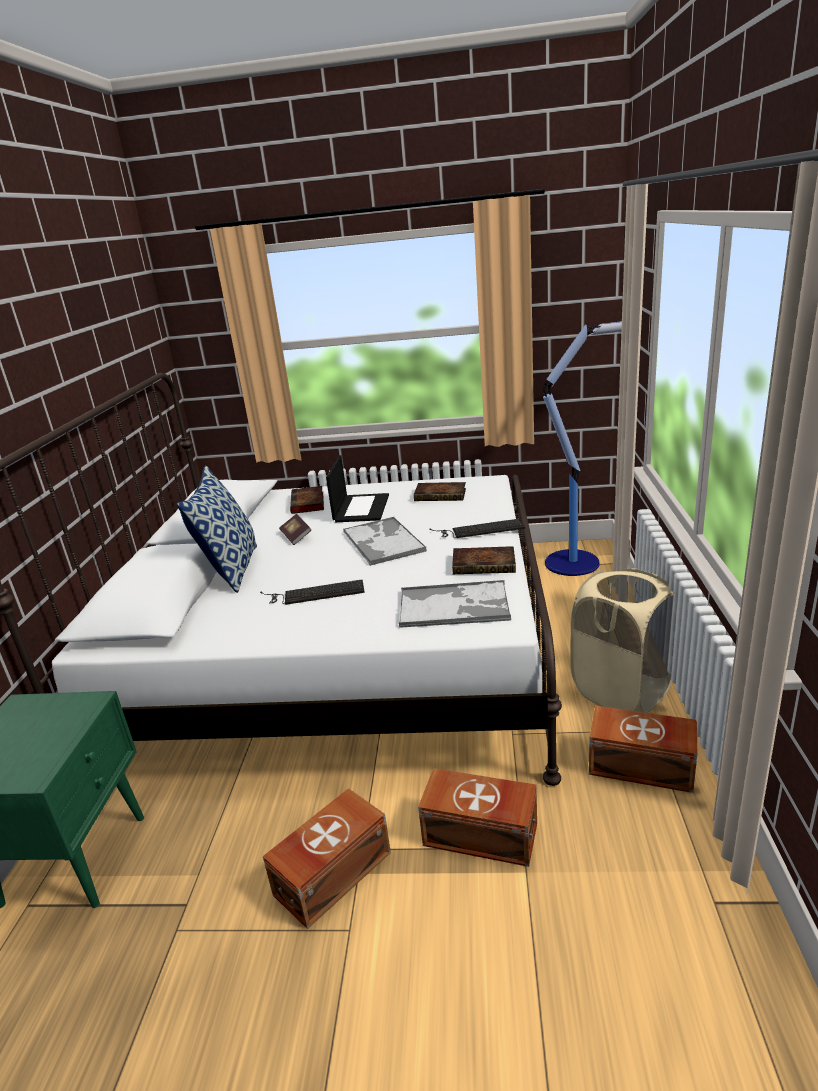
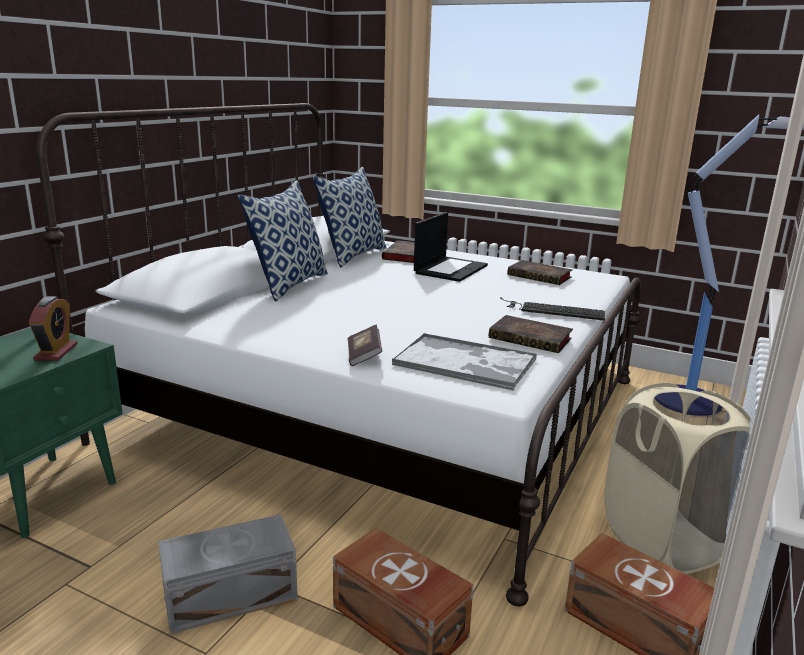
camera: 20 degrees right, 5 degrees down
keyboard [260,580,365,605] -> none
brown storage box [263,788,391,929] -> grey storage box [158,514,298,634]
book [279,514,311,545] -> book moved to [348,324,382,366]
tray [343,517,427,566] -> none
none -> alarm clock [29,296,78,361]
none -> pillow [313,167,387,267]

